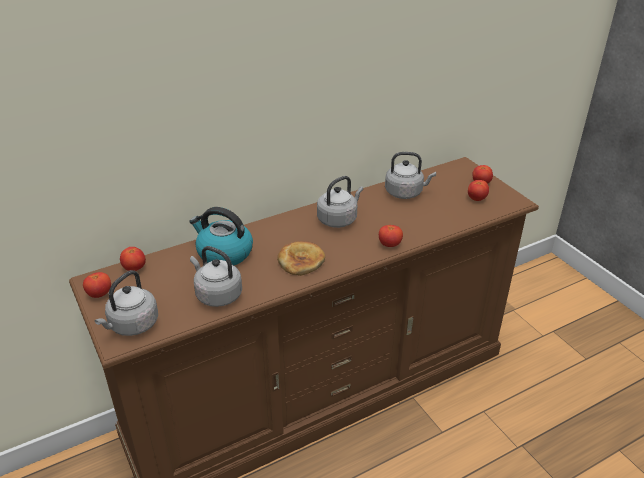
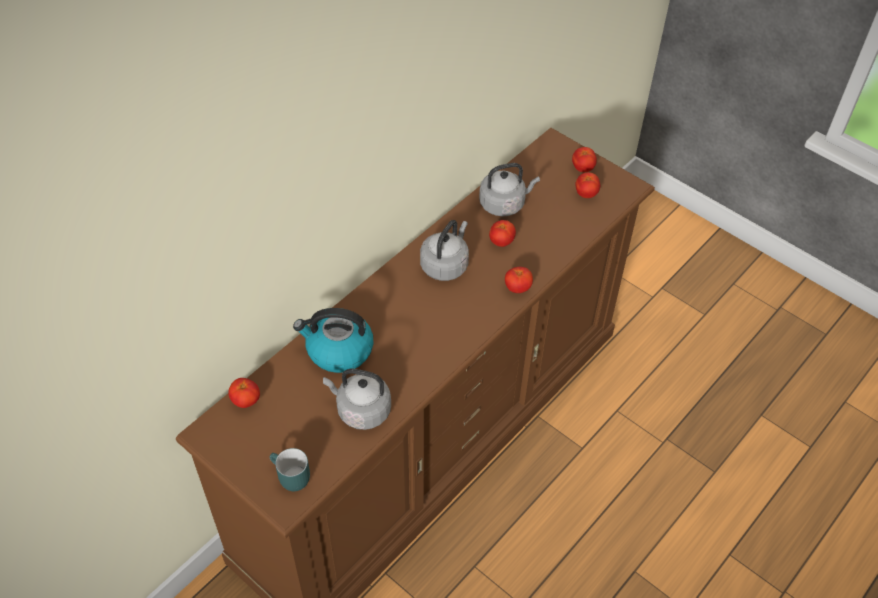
camera: 20 degrees left, 15 degrees up
tomato [83,272,111,298] -> tomato moved to [489,220,516,247]
grey kettle [95,270,158,336] -> turquoise mug [270,448,310,491]
bread [277,241,325,276] -> none

